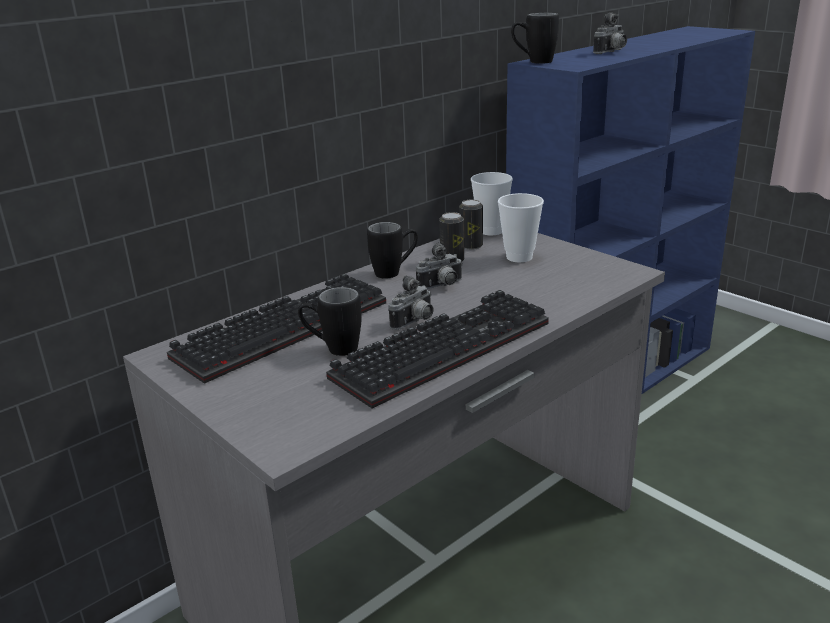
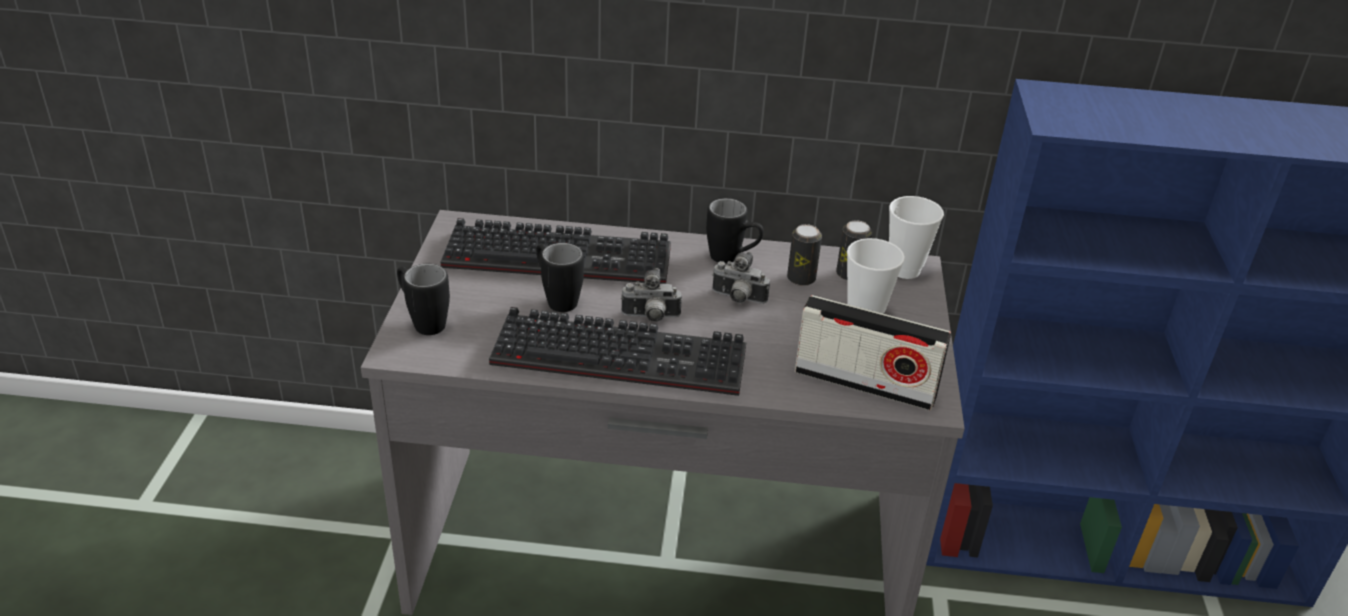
camera: 45 degrees right, 10 degrees up
black mug [511,13,559,64] -> black mug moved to [397,264,450,335]
camera [593,13,627,54] -> none
none -> radio [795,295,951,410]

